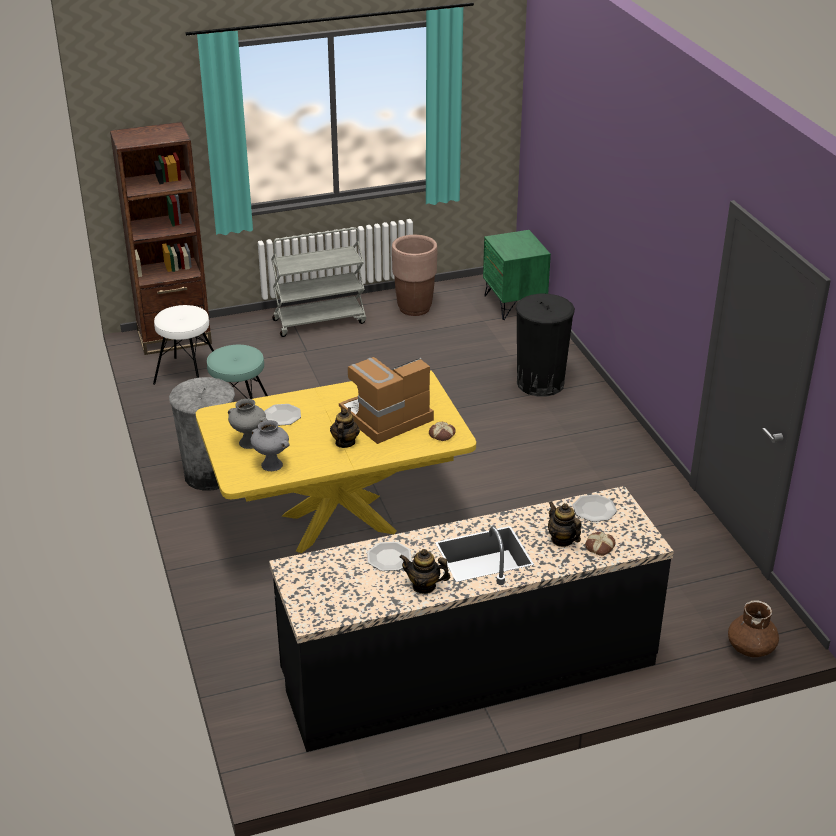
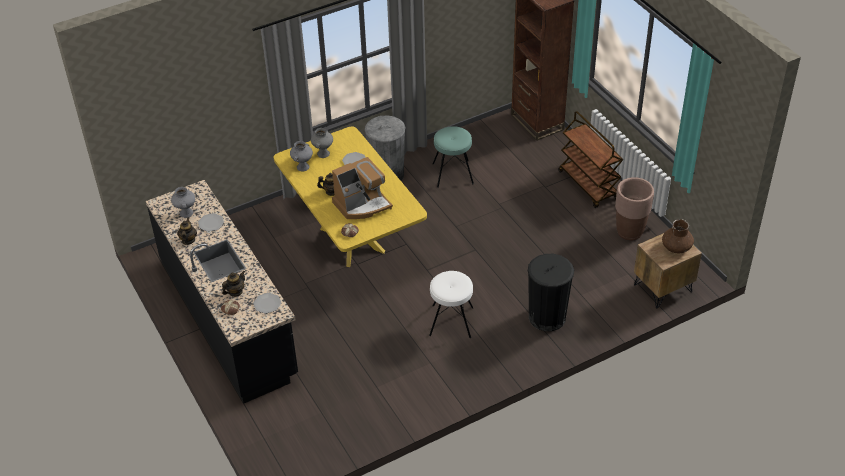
camera: 80 degrees right, 10 degrees up
white stool [153,305,214,385] -> white stool moved to [429,271,474,338]
grey cart [271,227,366,337] -> brown cart [558,111,623,208]
coffee machine [339,357,434,444] -> coffee machine turned 105 degrees clockwise [332,157,393,219]
green nightstand [483,230,551,320] -> brown nightstand [634,233,702,308]
brown vase [728,600,779,657] -> brown vase moved to [662,219,694,253]
none -> grey vase [171,187,195,218]

